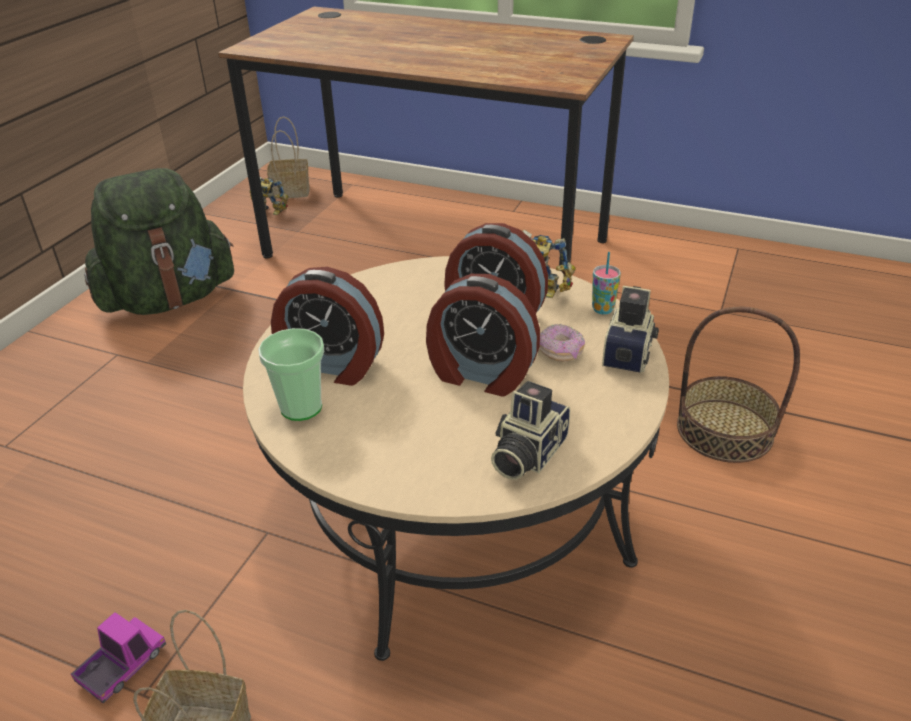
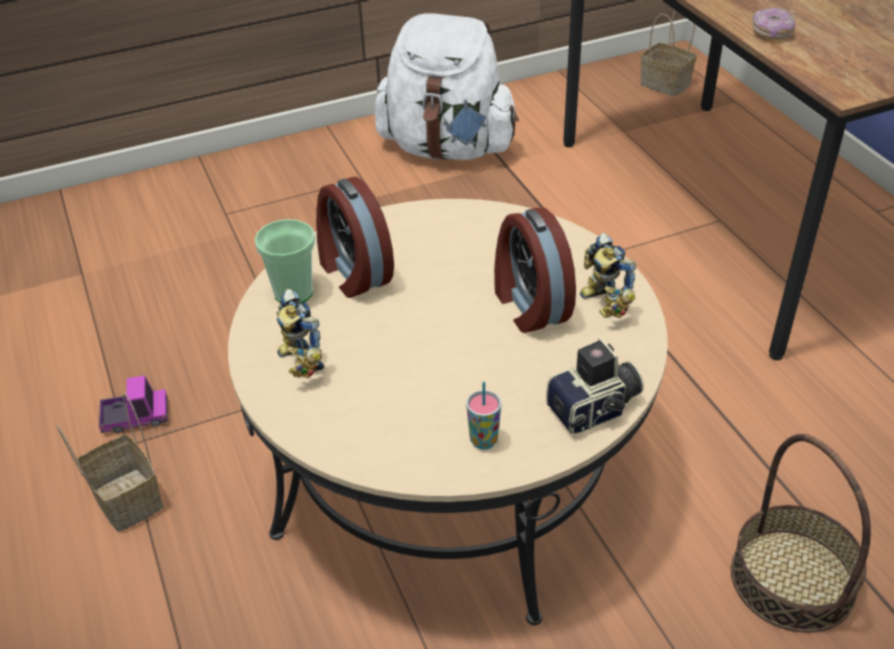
camera: 45 degrees right, 5 degrees up
green backpack [84,168,234,315] -> white backpack [375,13,519,160]
toy robot [249,177,289,215] -> toy robot moved to [277,289,324,378]
alarm clock [426,274,540,396] -> none
camera [491,381,570,480] -> none
donut [539,324,585,362] -> donut moved to [752,8,796,39]
cup [592,252,621,314] -> cup moved to [466,382,501,450]

